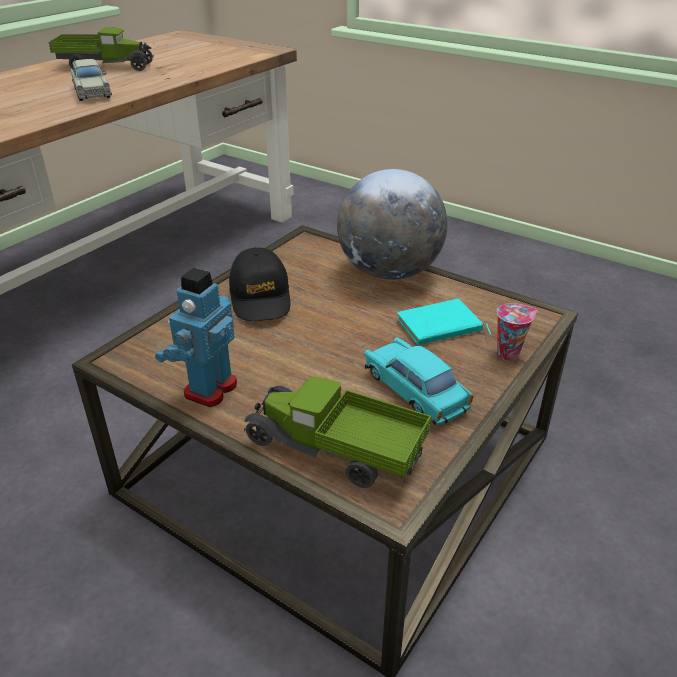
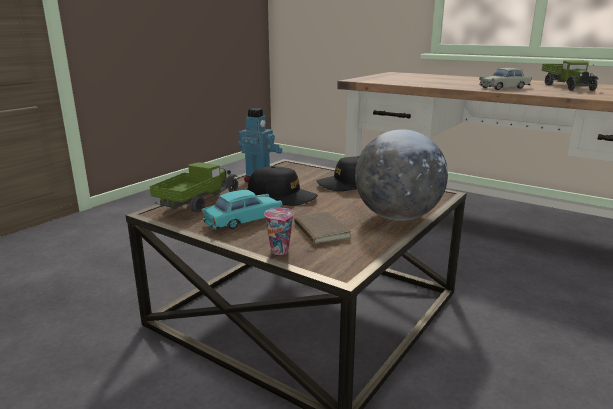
camera: 90 degrees right, 15 degrees down
turquoise book [397,299,491,345] -> brown book [294,212,351,244]
none -> black cap [248,166,318,206]

